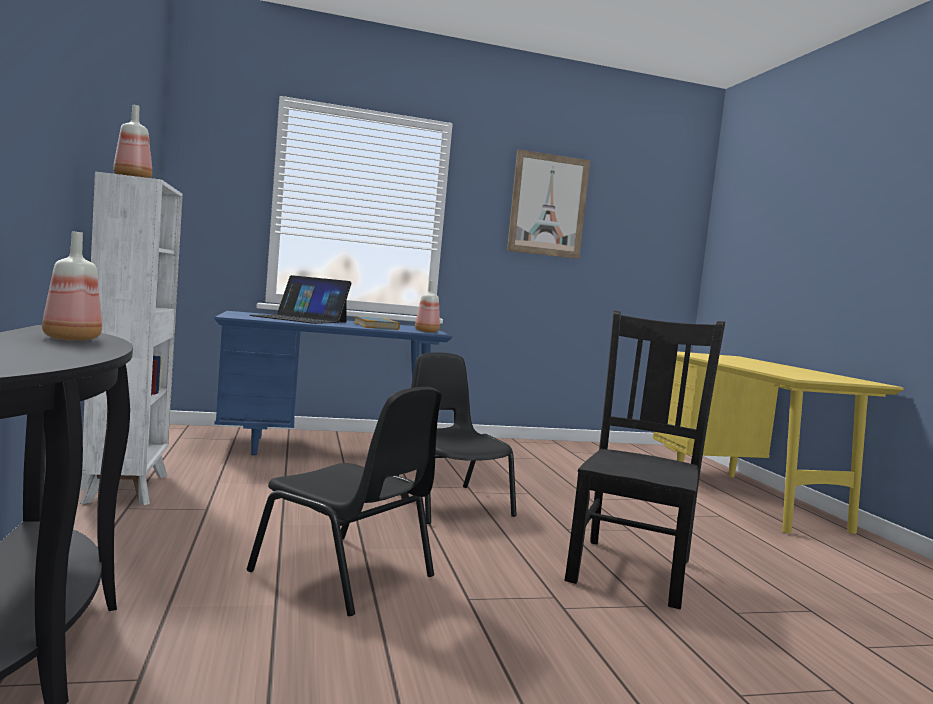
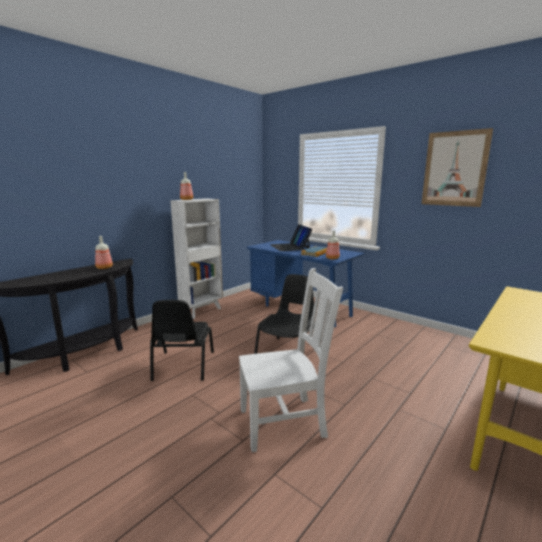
camera: 55 degrees right, 10 degrees up
black chair [565,310,725,610] -> white chair [239,268,343,452]

